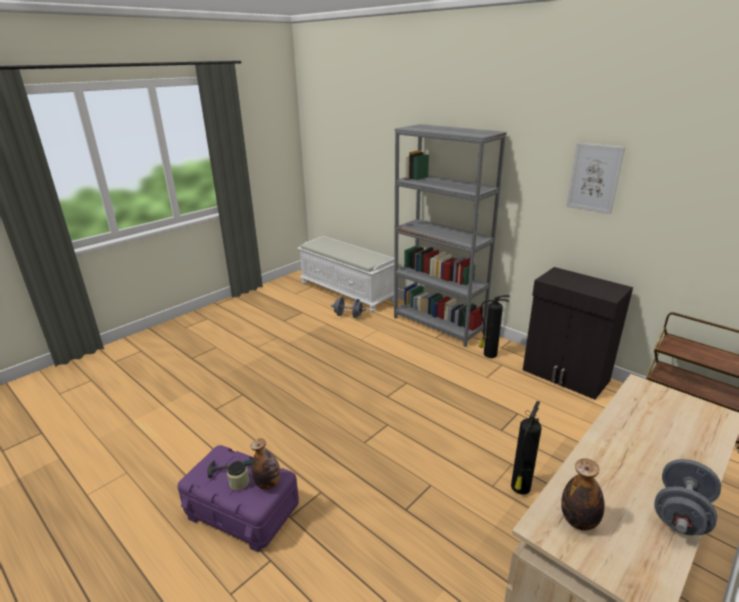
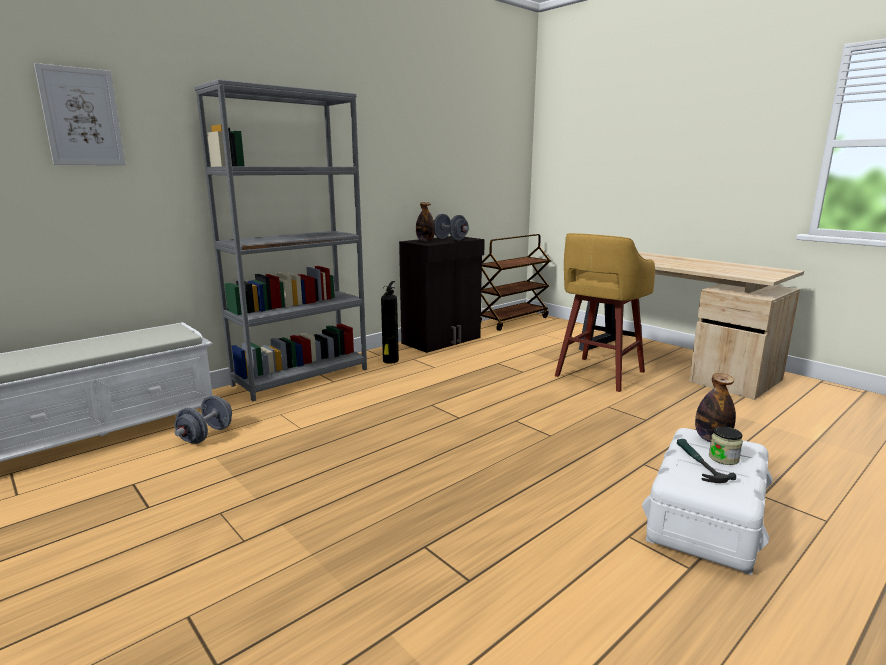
camera: 85 degrees left, 10 degrees down
purple storage box [178,445,299,553] -> white storage box [642,428,773,575]
fire extinguisher [511,401,542,495] -> yellow stool [555,233,655,392]
bottle [561,458,604,530] -> bottle moved to [416,202,435,241]
picture [566,143,625,214] -> picture moved to [34,63,126,165]
grey dumbbell [654,459,721,535] -> grey dumbbell moved to [434,214,469,240]

